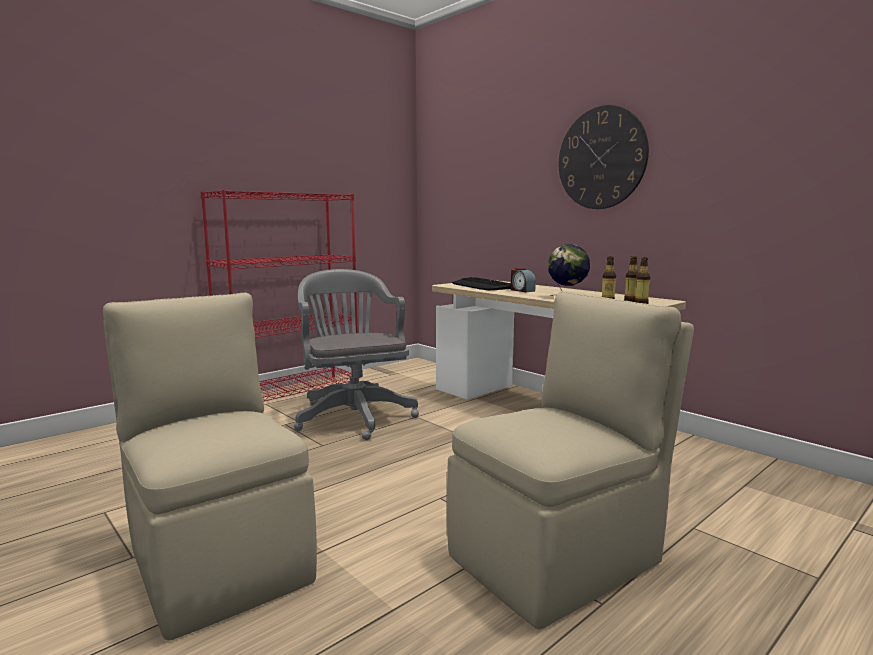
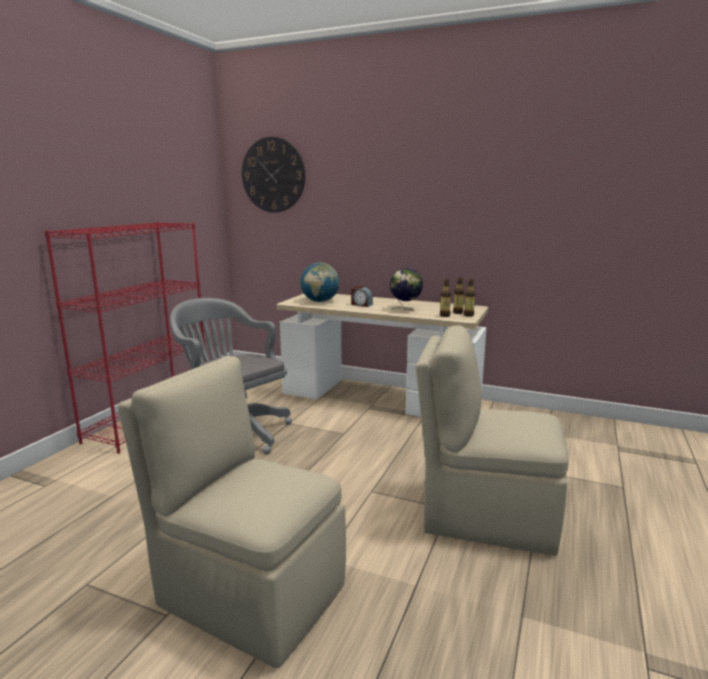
camera: 25 degrees left, 5 degrees up
beige chair [447,292,694,630] -> beige chair turned 105 degrees counterclockwise [416,326,569,556]
keyboard [452,277,511,290] -> globe [300,262,340,302]
wall clock [559,105,649,209] -> wall clock moved to [242,137,305,213]

